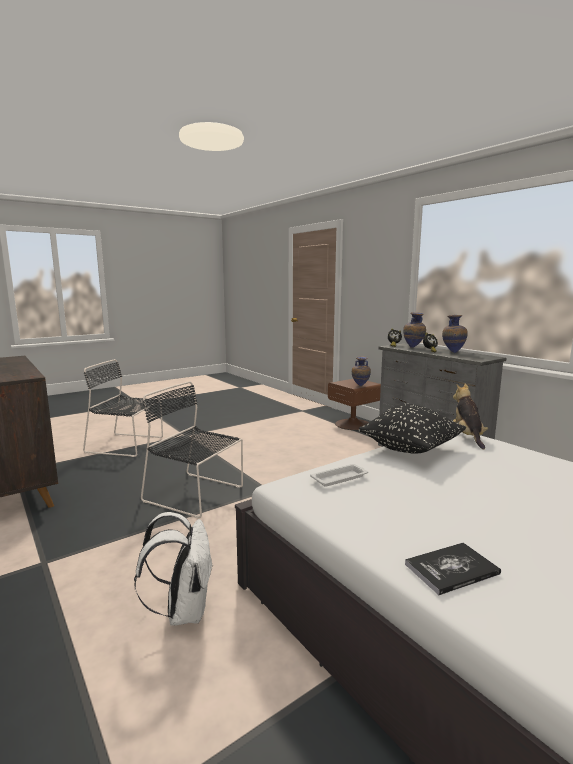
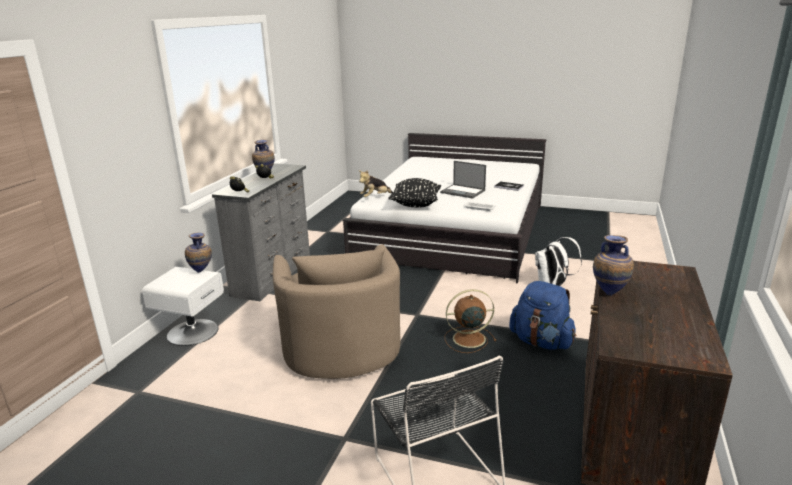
camera: 125 degrees left, 10 degrees up
black chair [141,381,243,518] -> brown fan [445,289,496,353]
brown nightstand [328,379,381,430] -> white nightstand [142,267,224,346]
vase [403,312,426,348] -> vase moved to [593,235,634,296]
none -> beige armchair [273,244,401,379]
none -> laptop [440,161,486,199]
none -> blue backpack [509,281,576,350]

